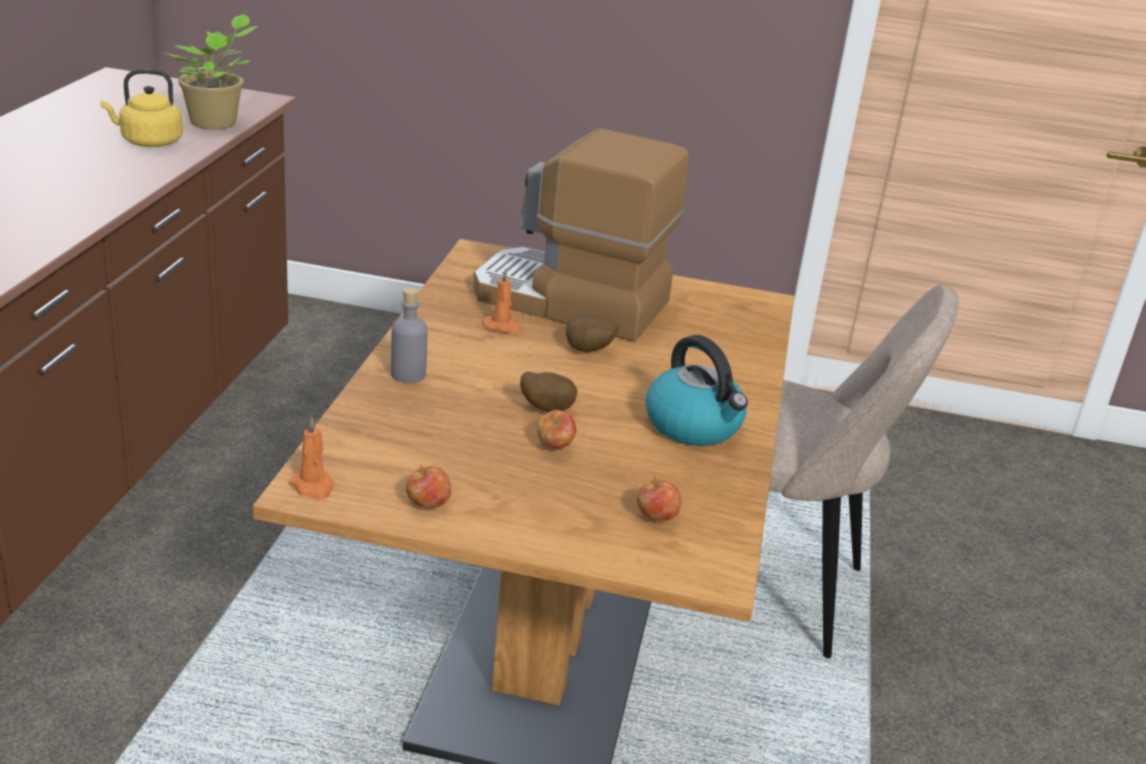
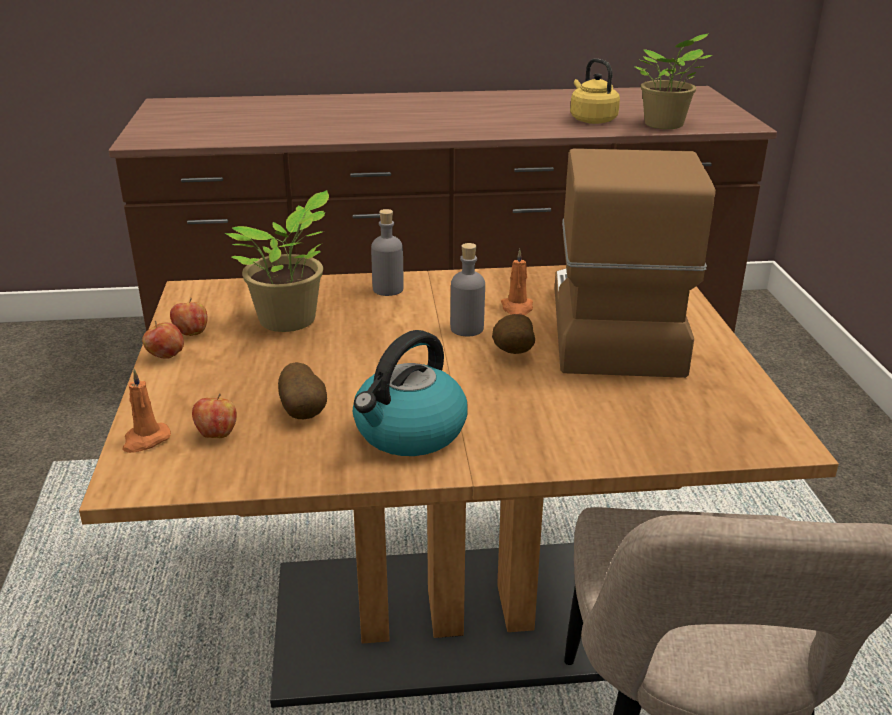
camera: 75 degrees right, 0 degrees up
orange candle [289,417,334,500] -> orange candle moved to [122,369,171,453]
potato [520,371,578,412] -> potato moved to [278,362,327,419]
apple [537,410,576,449] -> apple moved to [142,321,184,359]
none -> potted plant [225,190,329,332]
none -> grey bottle [450,243,485,336]

